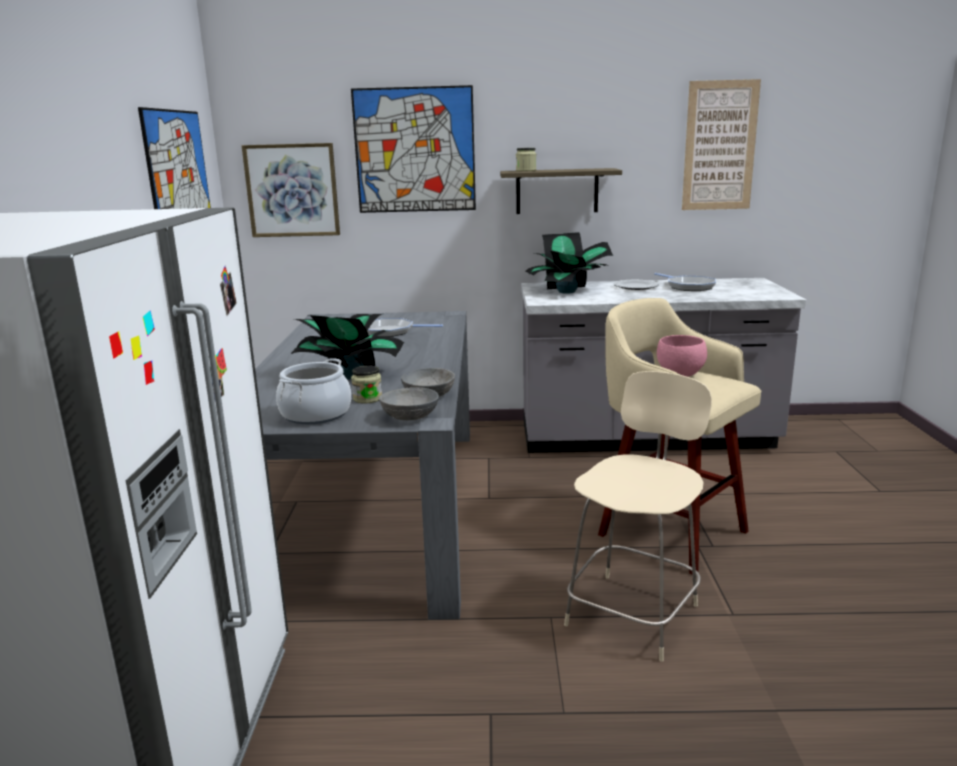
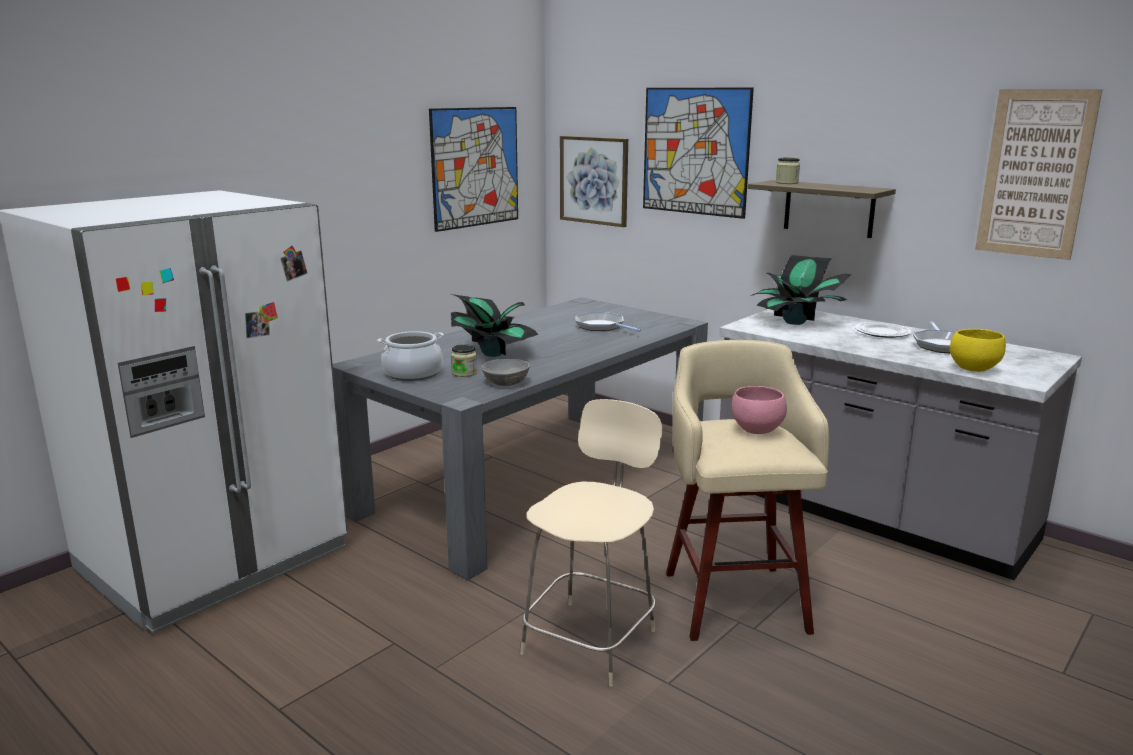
camera: 40 degrees right, 0 degrees up
grey bowl [379,387,439,420] -> none
beige chair [564,371,712,662] -> beige chair turned 45 degrees counterclockwise [520,399,662,686]
none -> yellow bowl [950,329,1006,372]

